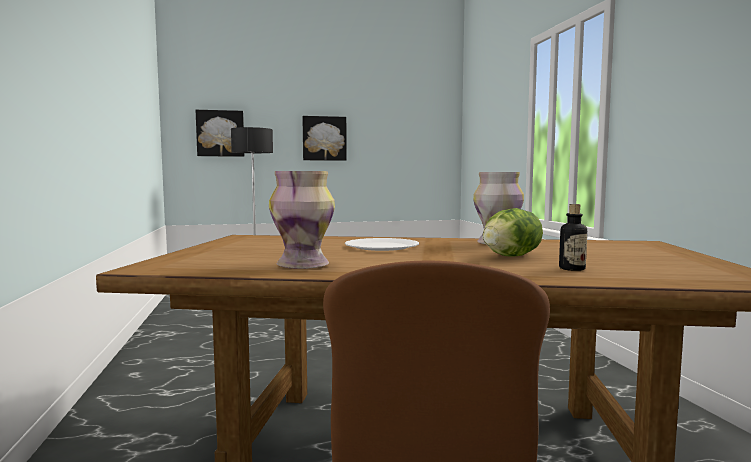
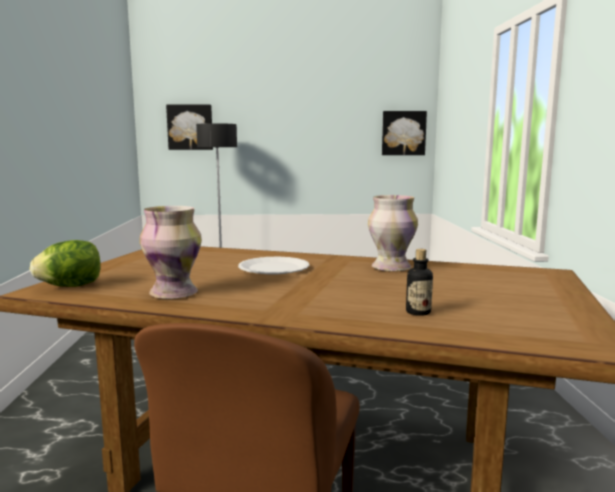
camera: 10 degrees right, 5 degrees up
picture [302,116,347,161] -> picture moved to [382,111,427,155]
lettuce [483,208,543,257] -> lettuce moved to [30,240,101,287]

